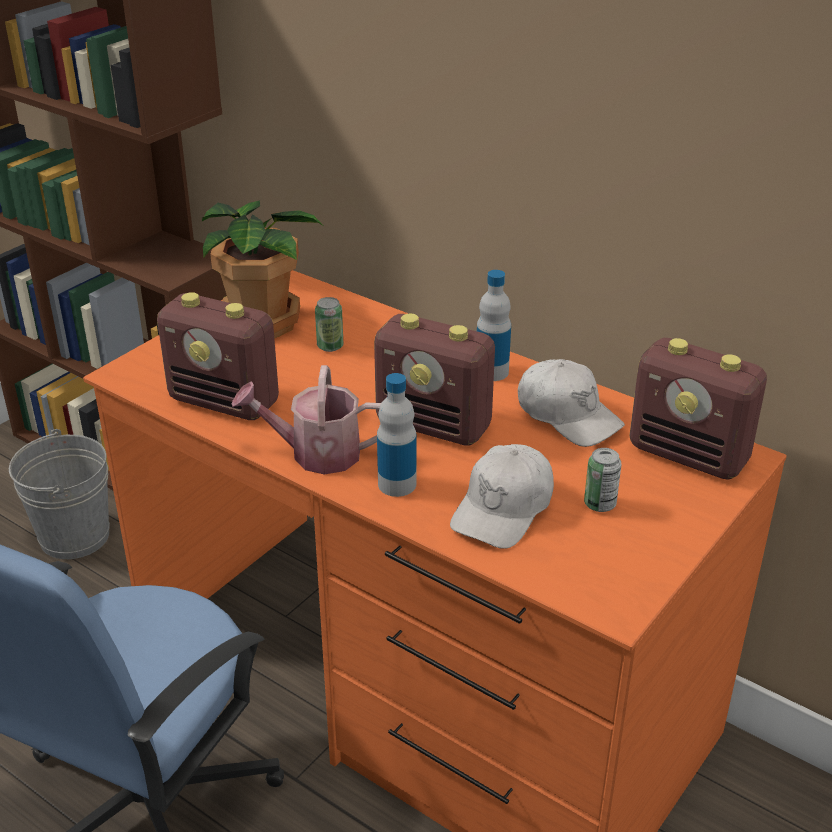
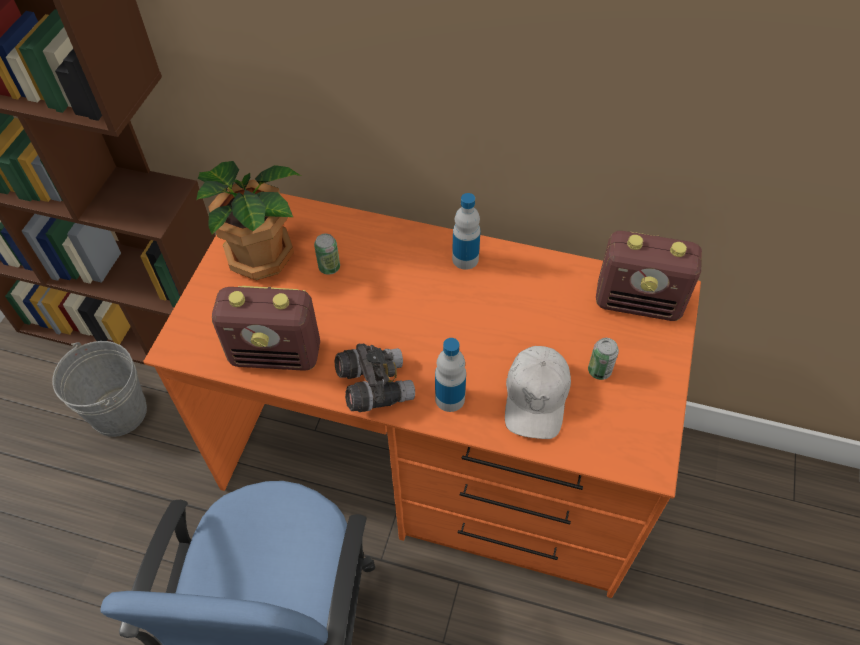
camera: 20 degrees left, 20 degrees up
watering can [232,365,381,475] -> grey binoculars [335,343,415,412]
radio [374,313,495,446] -> none
white cap [518,359,625,447] -> none

